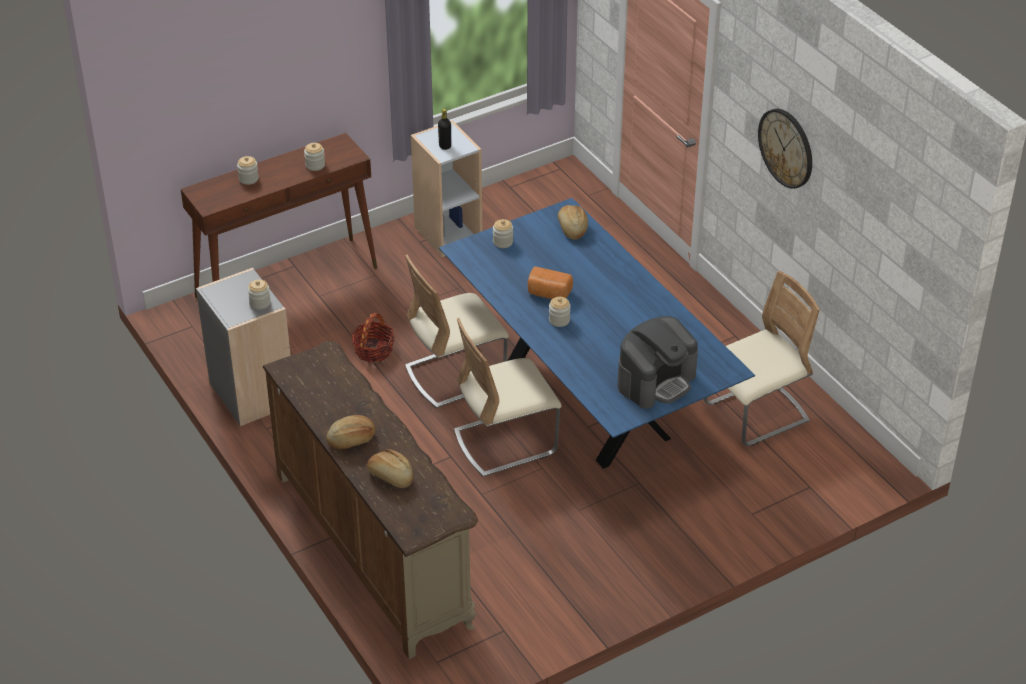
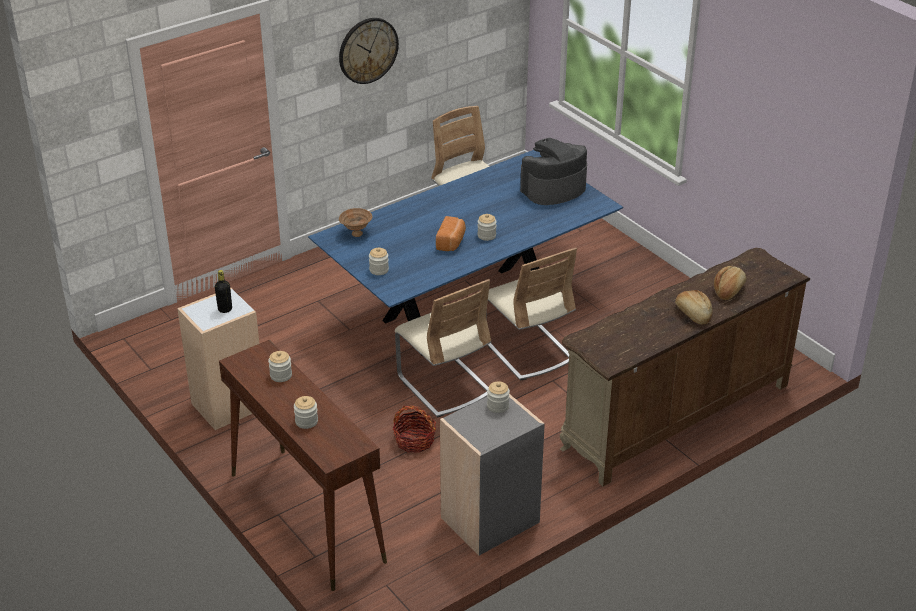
camera: 95 degrees left, 5 degrees down
bread [558,205,588,240] -> brown bowl [339,208,372,237]
coffee machine [617,316,698,409] -> coffee machine turned 75 degrees counterclockwise [520,138,587,205]

